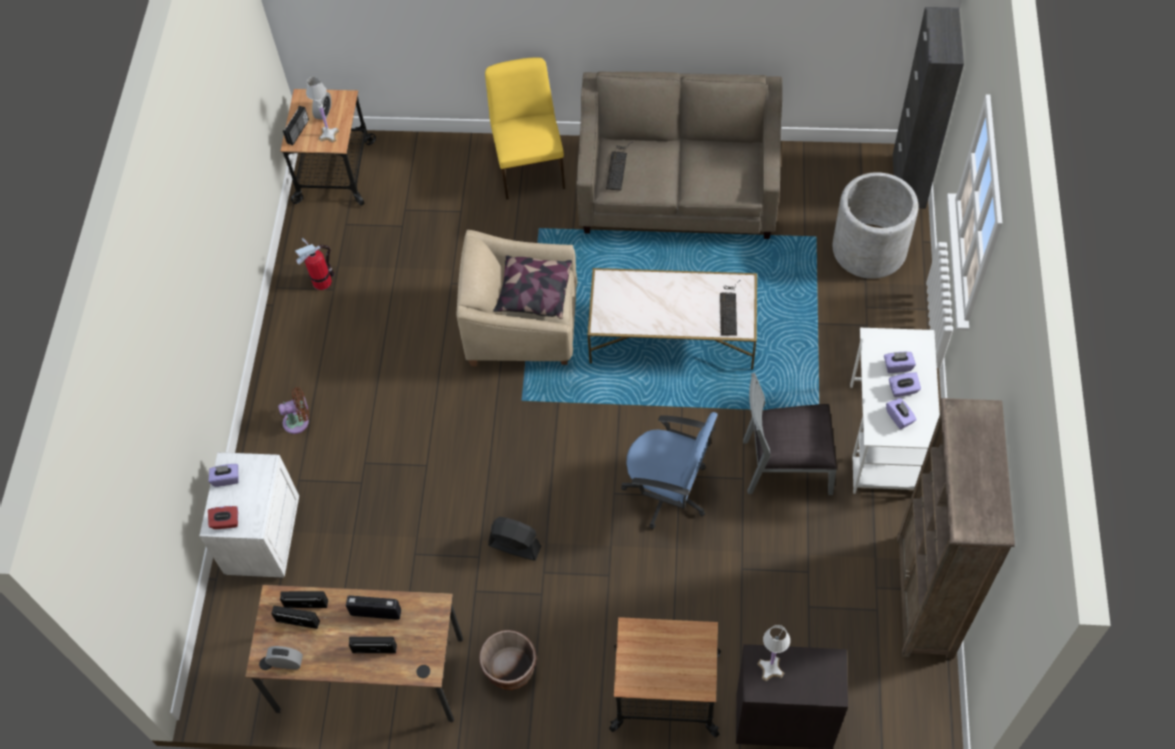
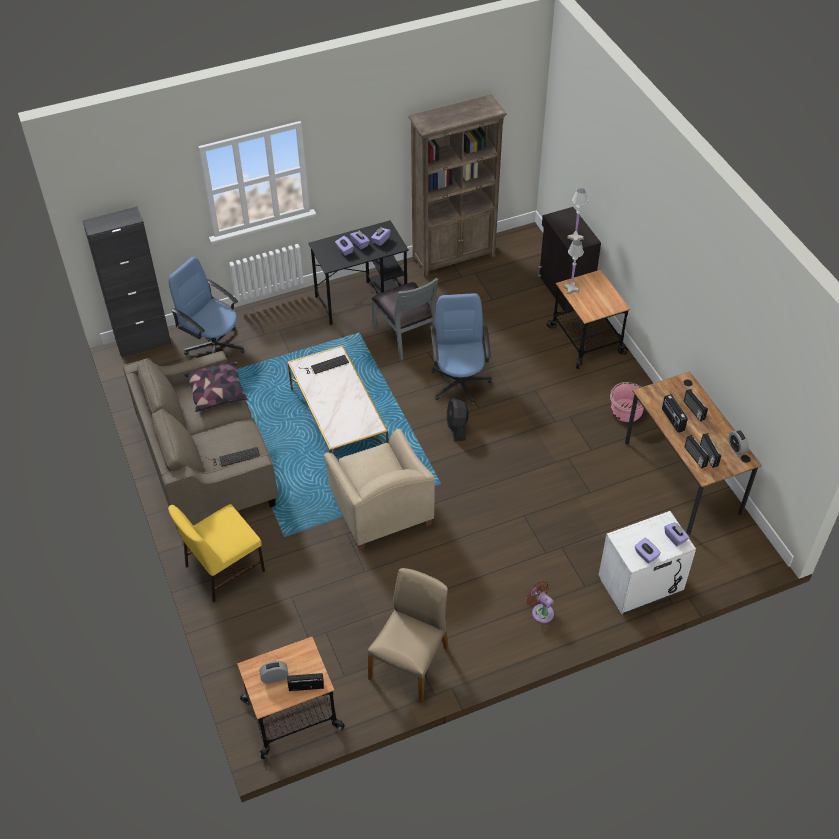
camera: 120 degrees left, 10 degrees down
red tissue box [208,506,238,529] -> purple tissue box [665,522,689,546]
fire extinguisher [295,238,334,290] -> beige chair [368,568,449,703]
white table lamp [306,77,339,143] -> white table lamp moved to [563,240,584,294]
brown planter [479,630,537,690] -> pink planter [610,382,644,422]
black fan [488,517,541,560] -> black fan moved to [447,398,469,441]
pillow [493,255,572,319] -> pillow moved to [185,362,248,412]
grey planter [833,172,919,279] -> blue office chair [168,257,245,355]
white desk [850,328,940,494] -> black desk [308,220,409,325]

